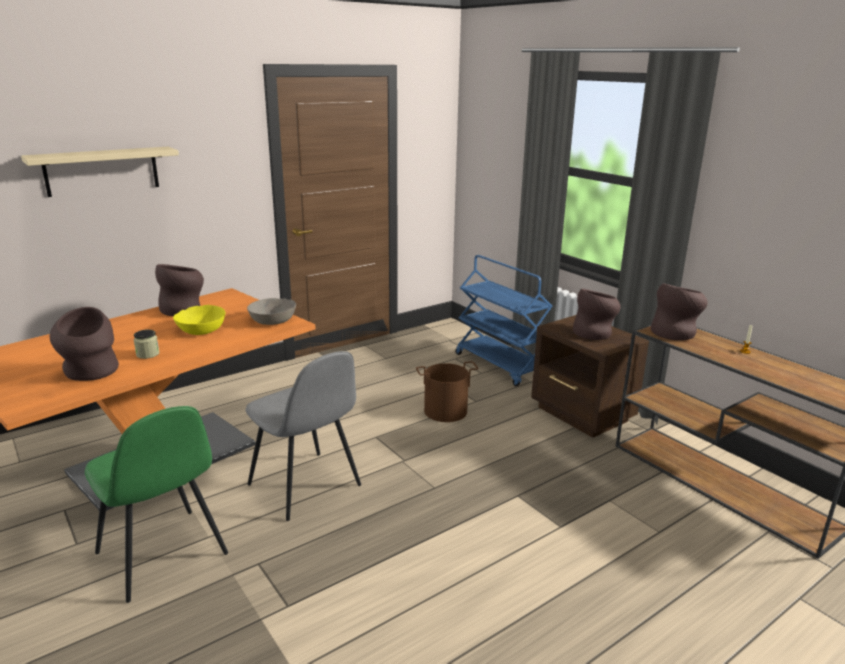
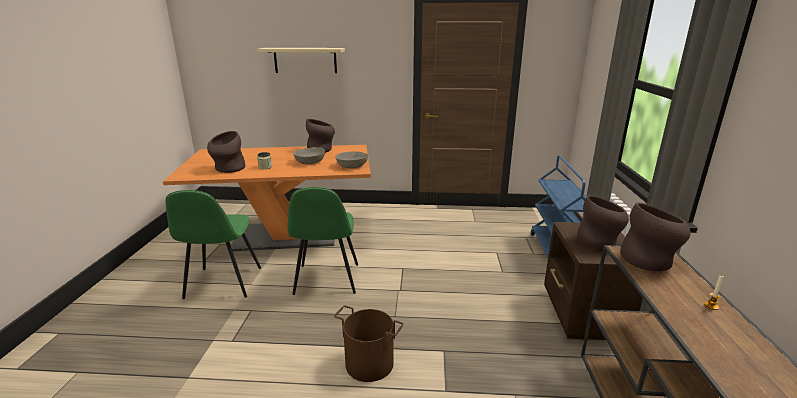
camera: 40 degrees right, 0 degrees up
yellow bowl [173,305,225,335] -> grey bowl [293,147,325,164]
grey chair [246,351,361,521] -> green chair [288,187,358,295]
brown bucket [416,361,479,422] -> brown bucket moved to [334,306,404,382]

